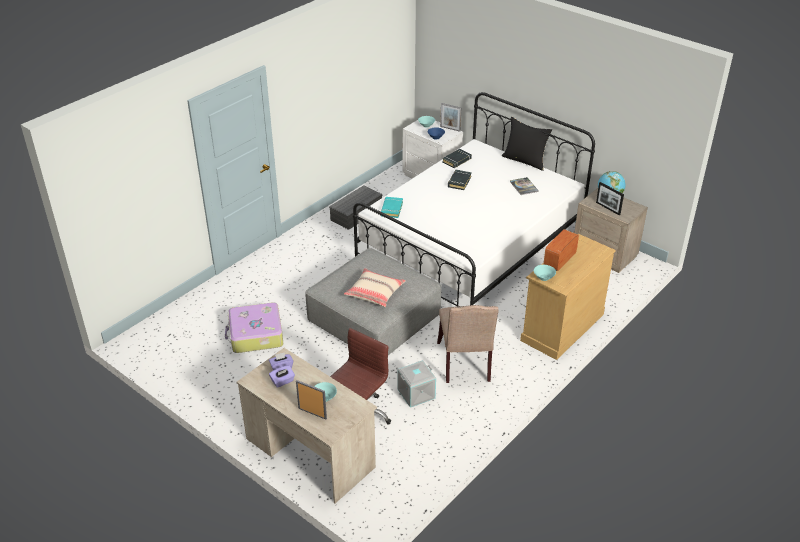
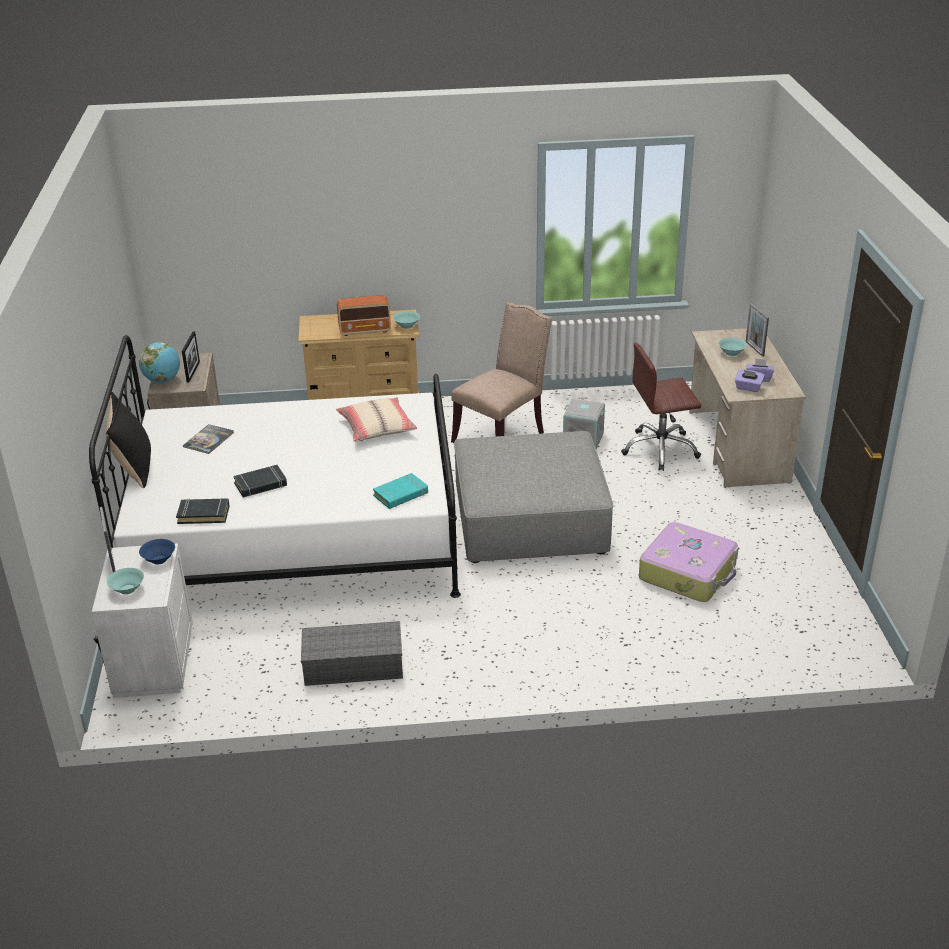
camera: 135 degrees left, 5 degrees down
beige pillow [344,268,406,307] -> beige pillow moved to [336,397,417,442]

